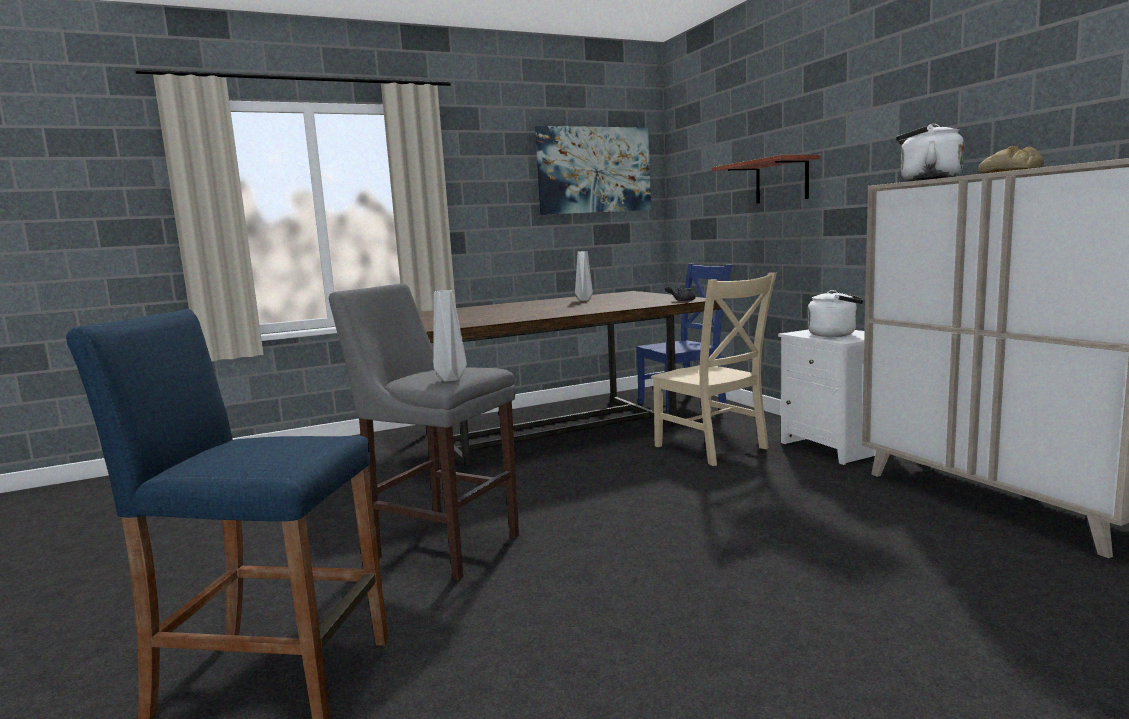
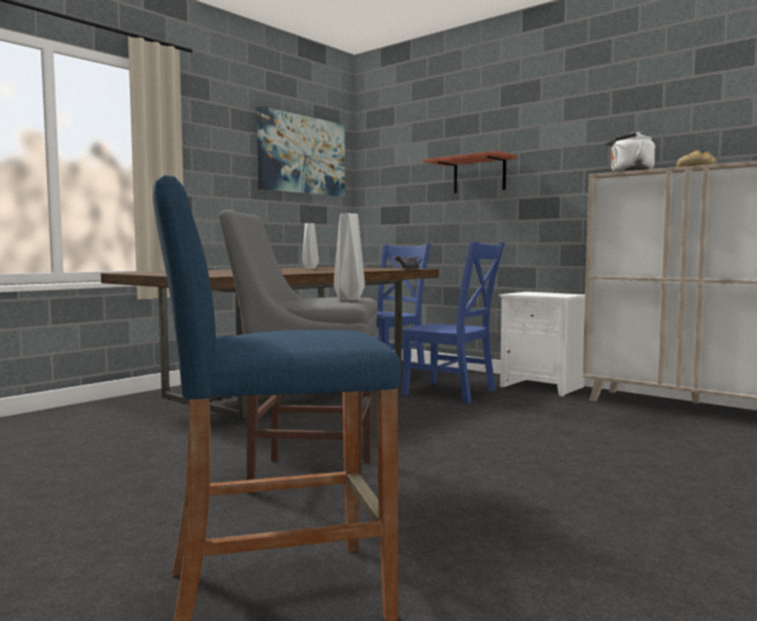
camera: 25 degrees left, 5 degrees down
beige chair [651,273,777,466] -> blue chair [401,241,505,404]
white kettle [807,290,863,337] -> none

